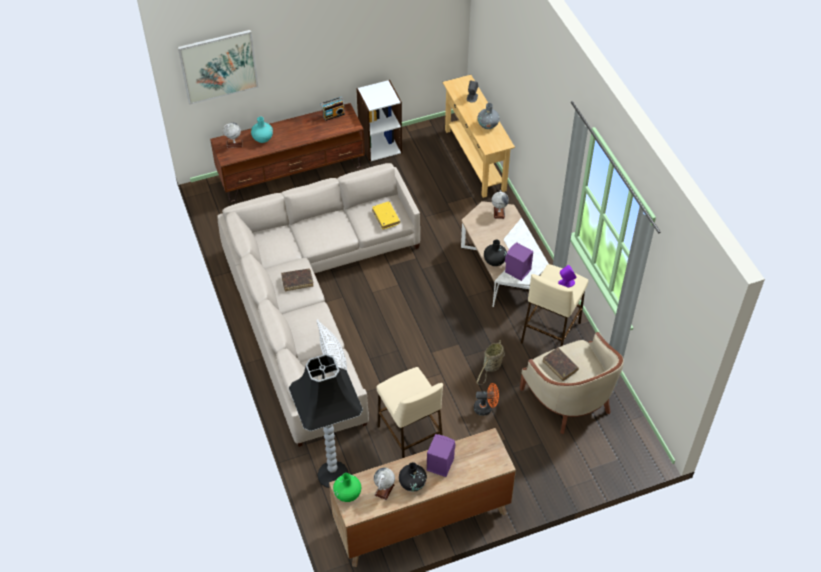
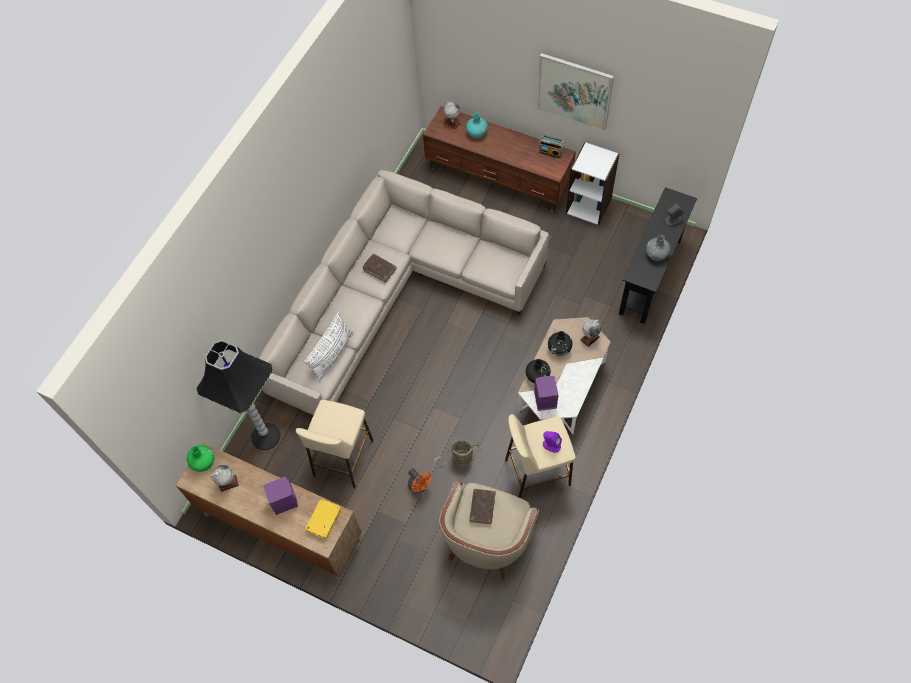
camera: 50 degrees right, 10 degrees up
picture [178,30,259,105] -> picture moved to [537,53,614,131]
yellow book [372,202,400,230] -> yellow book moved to [305,499,341,539]
black vase [399,462,427,492] -> black vase moved to [548,331,573,356]
beige console table [443,75,515,198] -> black console table [619,187,697,324]

